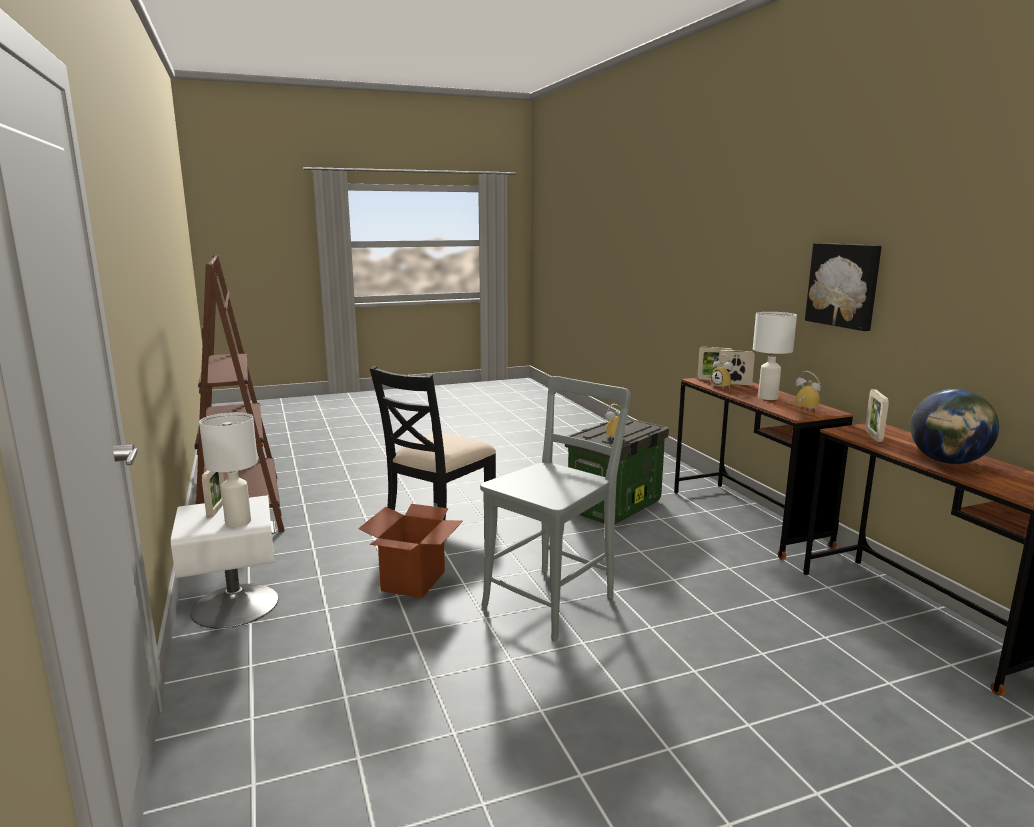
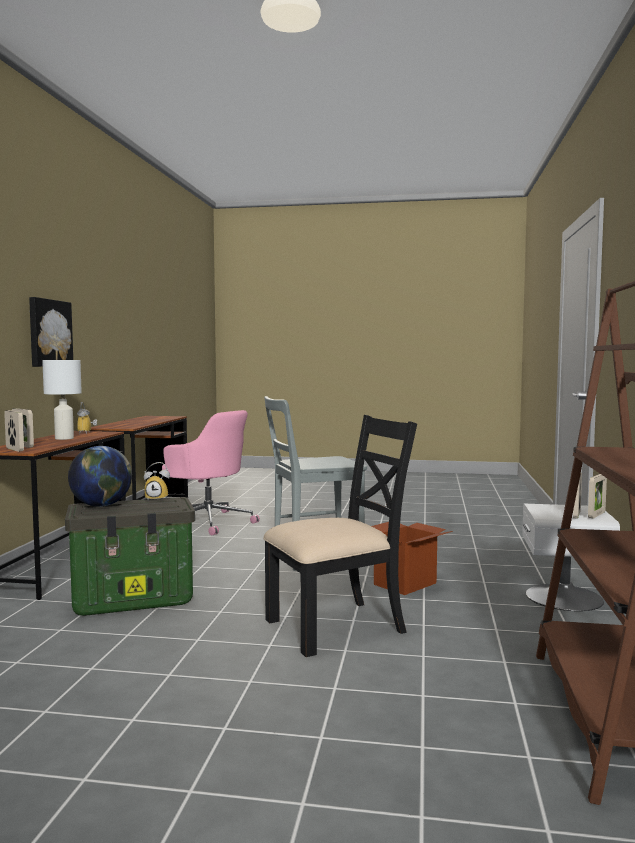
camera: 150 degrees left, 10 degrees down
white table lamp [199,412,258,527] -> none
alarm clock [711,354,733,388] -> none
picture frame [865,389,889,442] -> picture frame moved to [588,474,607,519]
globe [910,389,999,464] -> globe moved to [68,446,132,507]
none -> pink office chair [162,410,260,535]

